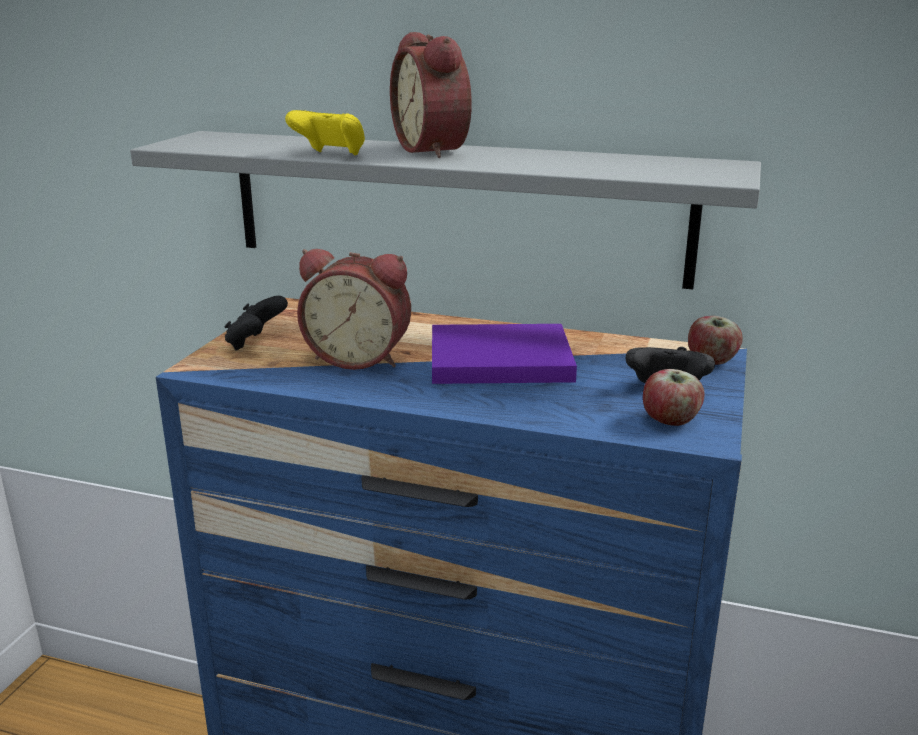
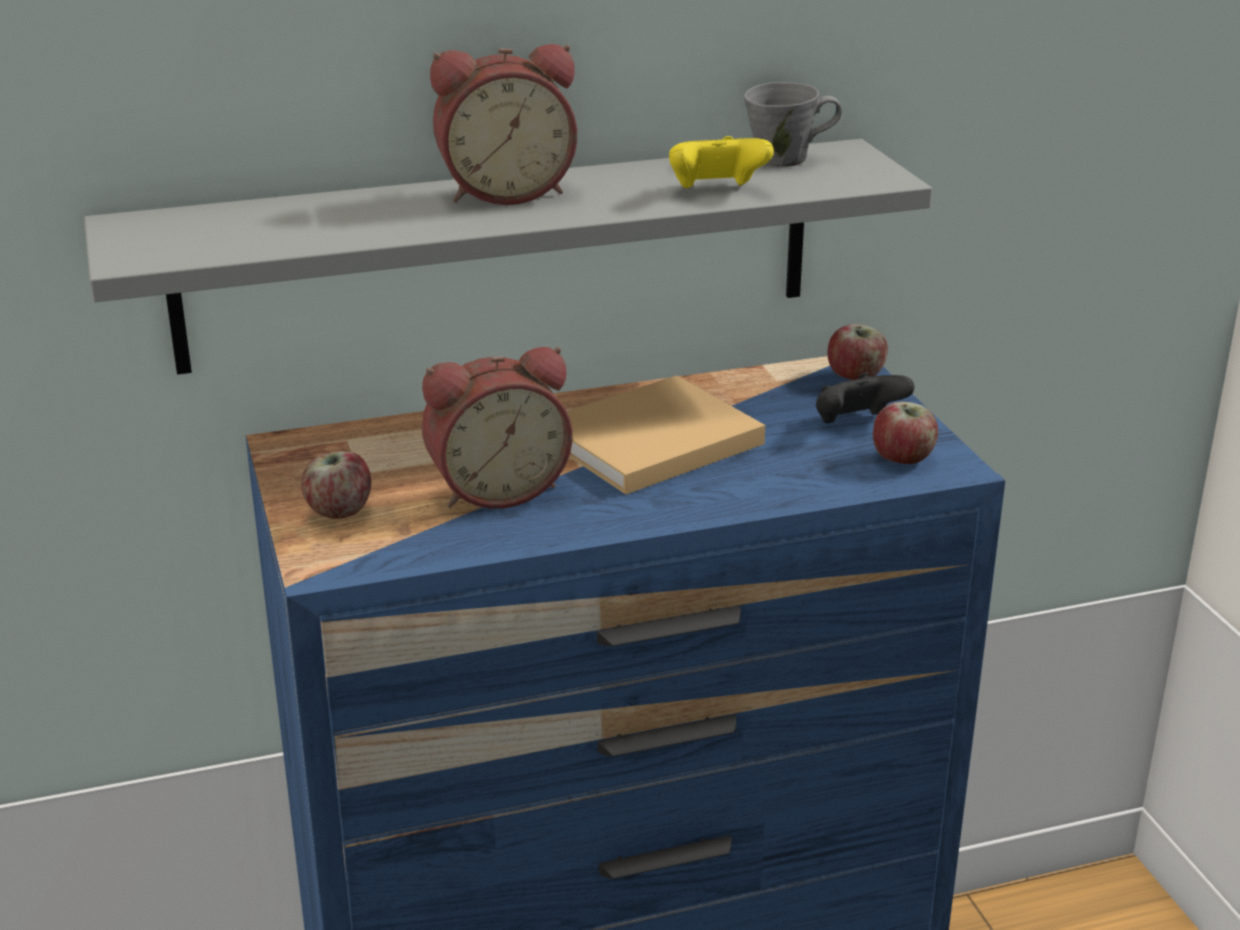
camera: 35 degrees left, 5 degrees up
black game controller [225,296,288,350] -> apple [301,451,371,519]
yellow game controller [285,110,365,155] -> yellow game controller moved to [669,136,774,189]
alarm clock [390,32,472,158] -> alarm clock turned 45 degrees counterclockwise [430,44,577,205]
purple book [432,324,577,384] -> beige book [567,376,765,494]
none -> grey mug [744,82,842,166]

